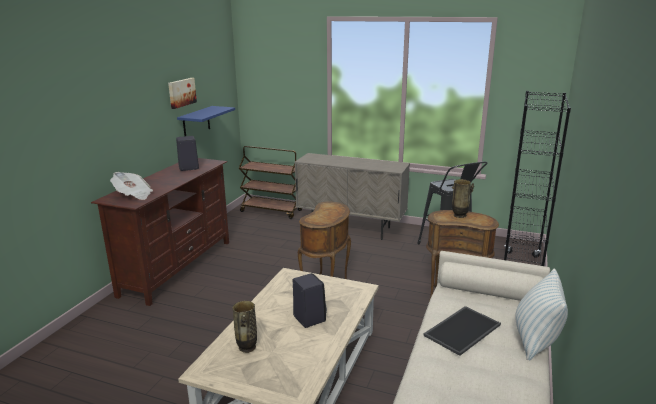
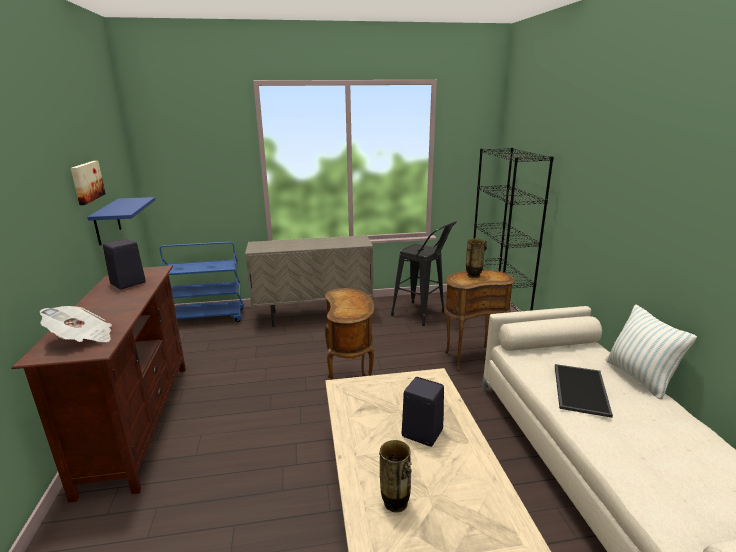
camera: 30 degrees left, 0 degrees up
brown cart [239,146,302,219] -> blue cart [160,242,244,322]

